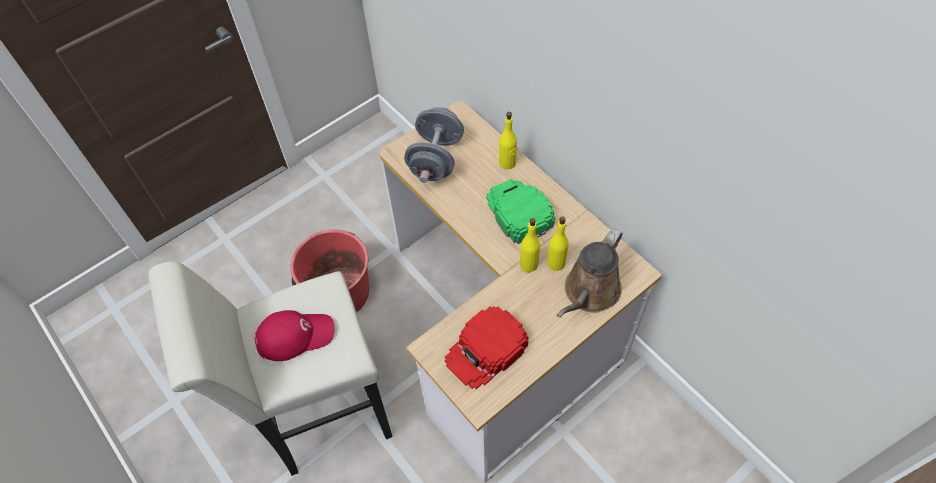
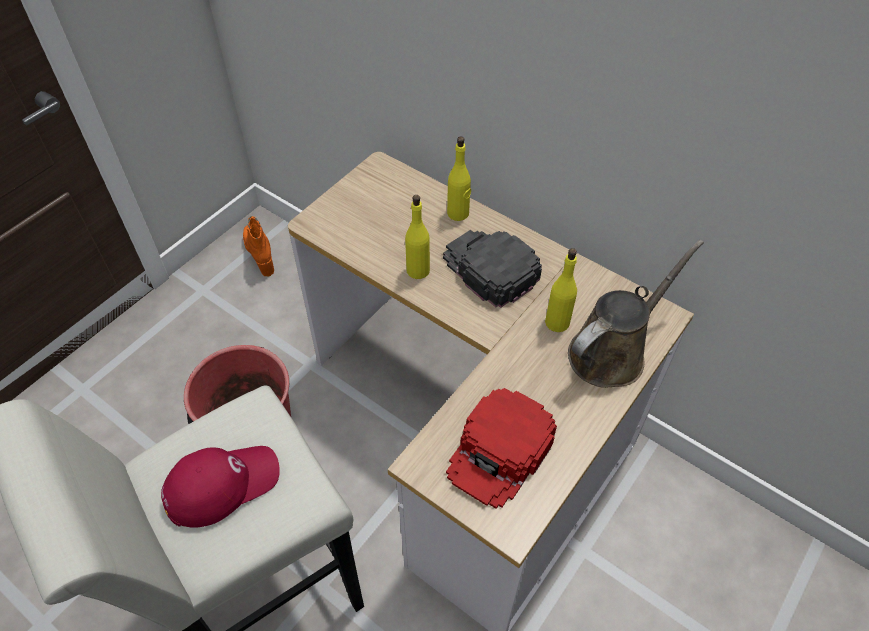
camera: 15 degrees left, 5 degrees down
grey dumbbell [404,107,464,183] -> none
green cap [486,179,555,244] -> black cap [443,230,542,308]
yellow bottle [520,218,540,273] -> yellow bottle moved to [405,195,430,279]
brown watering can [557,228,623,318] -> brown watering can turned 150 degrees counterclockwise [568,240,704,388]
none -> orange boot [243,216,274,276]

